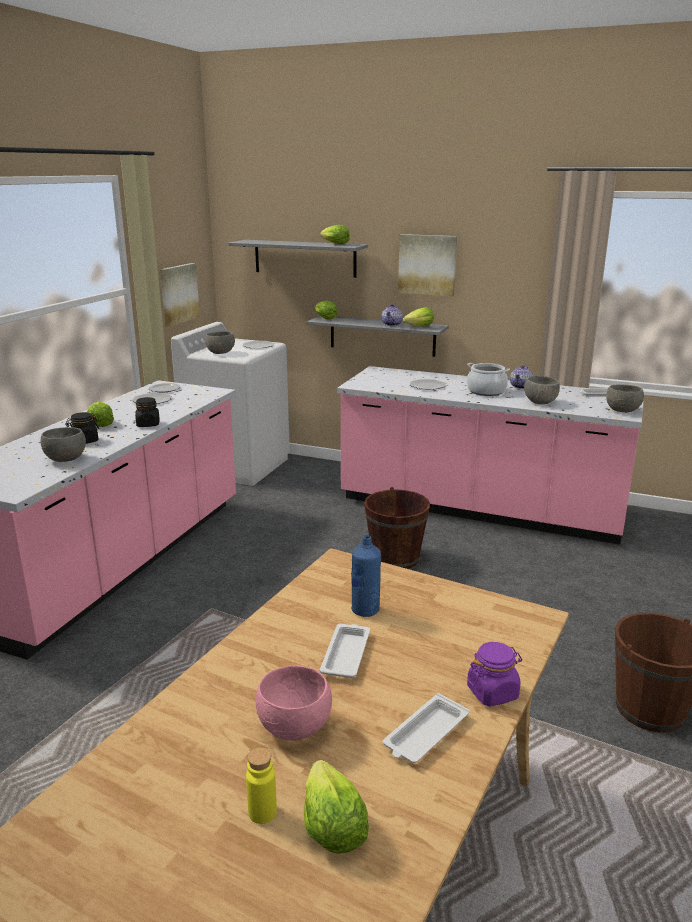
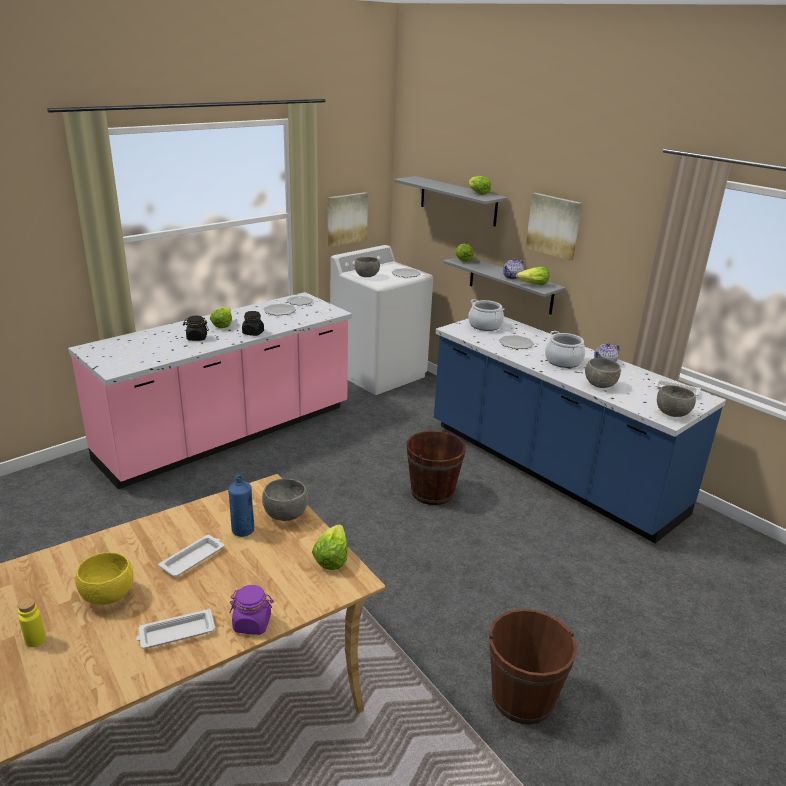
camera: 25 degrees right, 5 degrees up
grey bowl [41,427,86,462] -> grey bowl moved to [262,479,308,521]
pink bowl [256,665,332,741] -> yellow bowl [75,552,133,605]
lettuce [303,760,369,854] -> lettuce moved to [312,524,348,570]
pink counter [338,366,644,545] -> blue counter [434,316,726,543]
none -> cooking pot [468,299,505,331]

